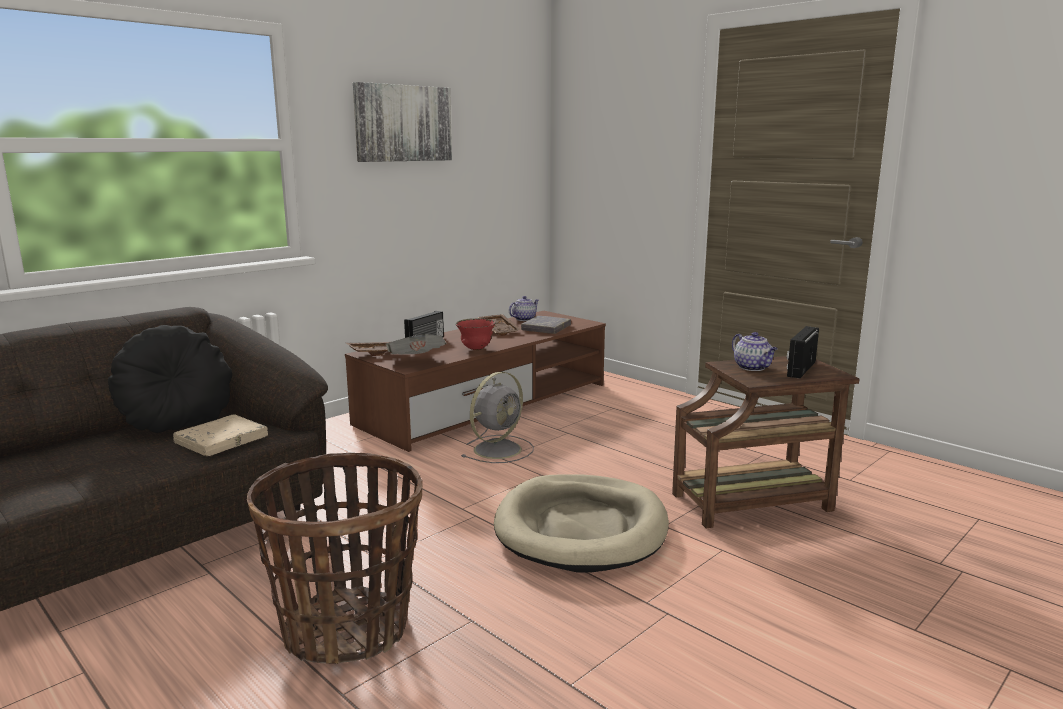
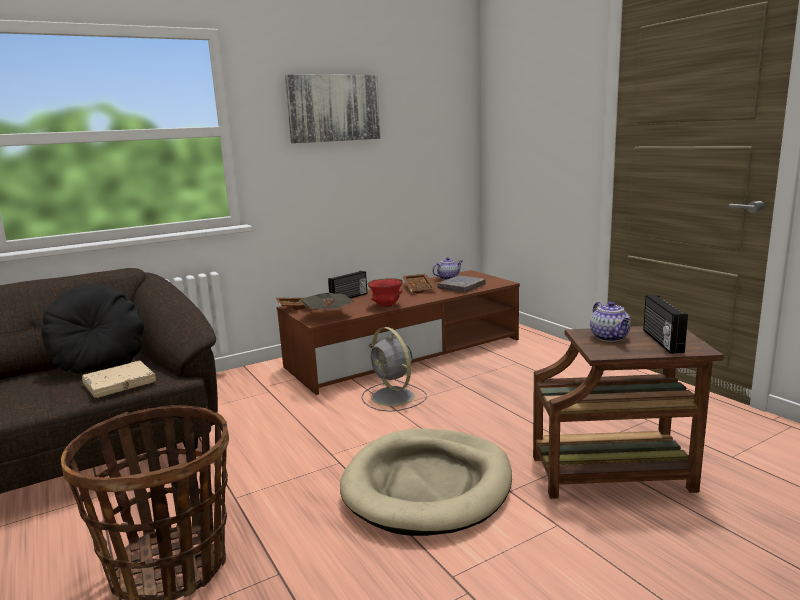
camera: 15 degrees right, 0 degrees up
grey fan [461,372,534,463] -> grey fan turned 90 degrees clockwise [361,327,427,412]
radio [787,326,819,378] -> radio turned 45 degrees counterclockwise [643,295,688,354]

